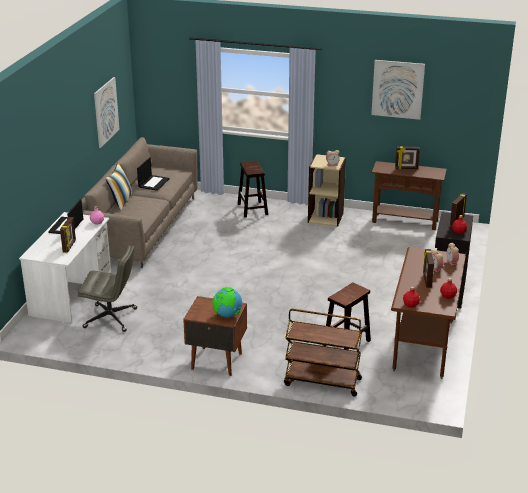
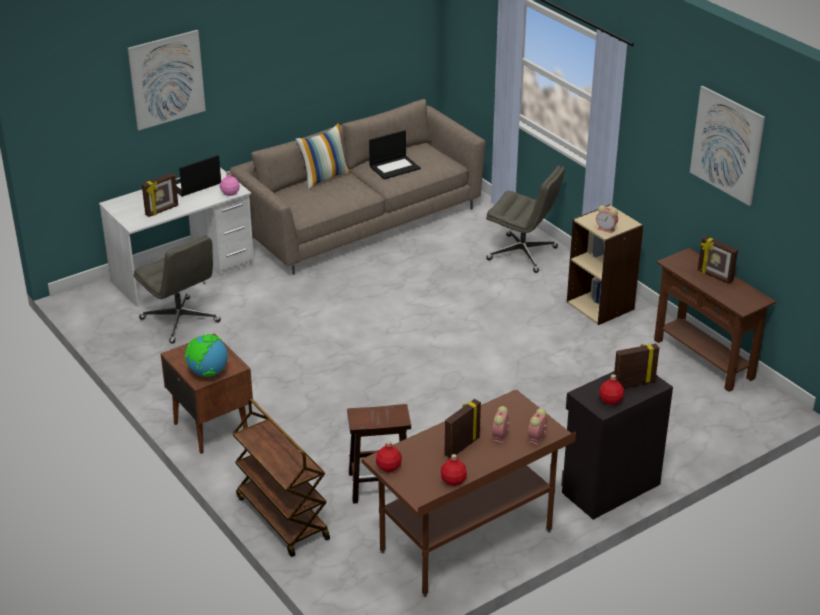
camera: 40 degrees right, 5 degrees up
picture [94,77,119,148] -> picture moved to [128,30,206,130]
brown stool [237,160,268,218] -> grey office chair [486,165,565,273]

